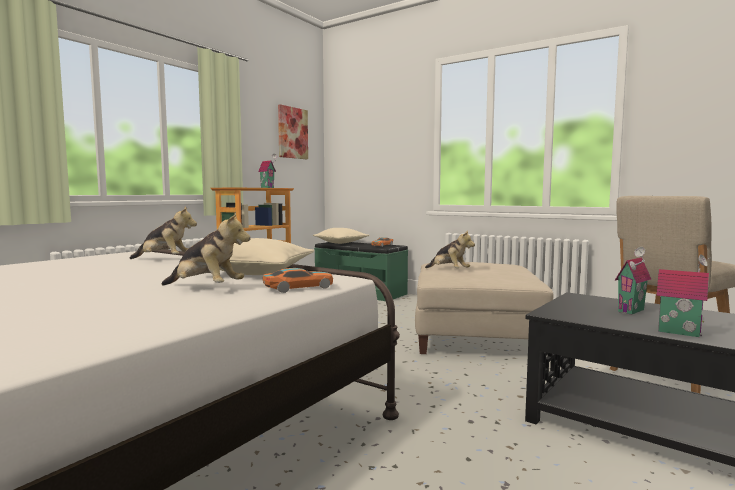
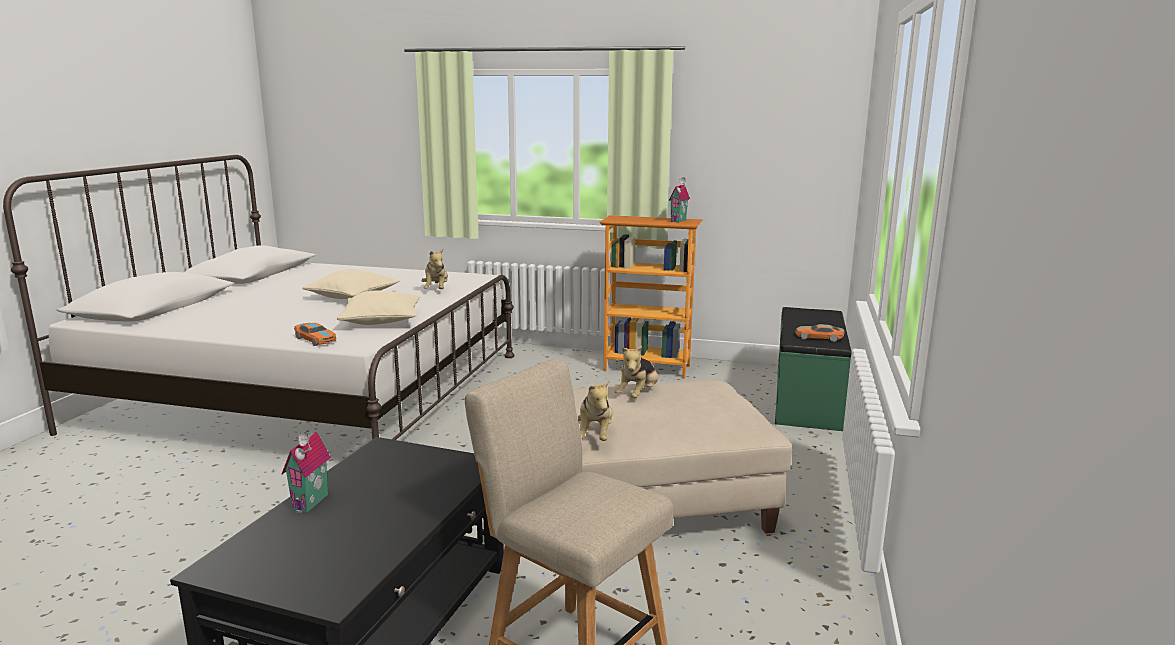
camera: 70 degrees right, 10 degrees up
plush toy [162,211,251,285] -> plush toy moved to [577,379,613,441]
picture [278,104,308,159] -> none
beige pillow [313,228,369,244] -> beige pillow moved to [302,269,400,299]
toy house [615,247,651,315] -> none

